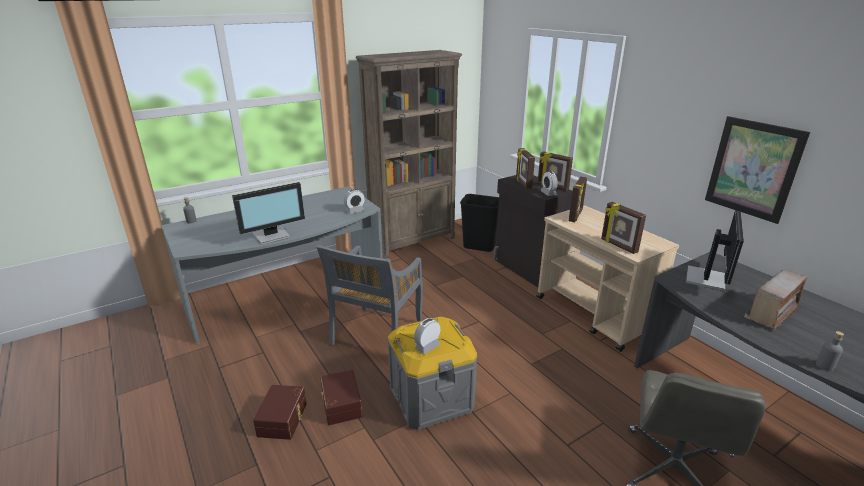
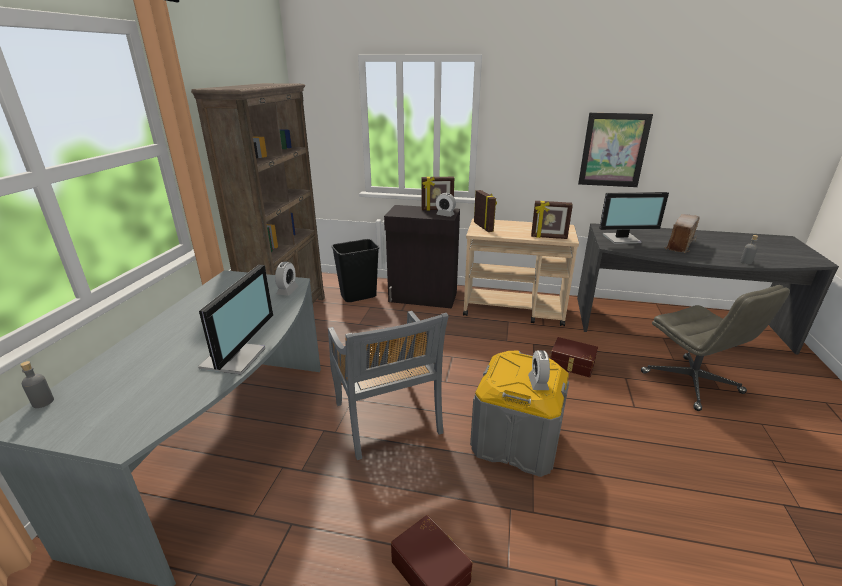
camera: 45 degrees left, 0 degrees up
brown storage box [320,370,363,425] -> brown storage box moved to [550,337,598,377]
picture frame [516,148,535,189] -> none
monitor [686,210,744,291] -> monitor turned 105 degrees clockwise [599,192,669,244]
radio [744,269,808,330] -> radio turned 150 degrees counterclockwise [664,214,700,253]

